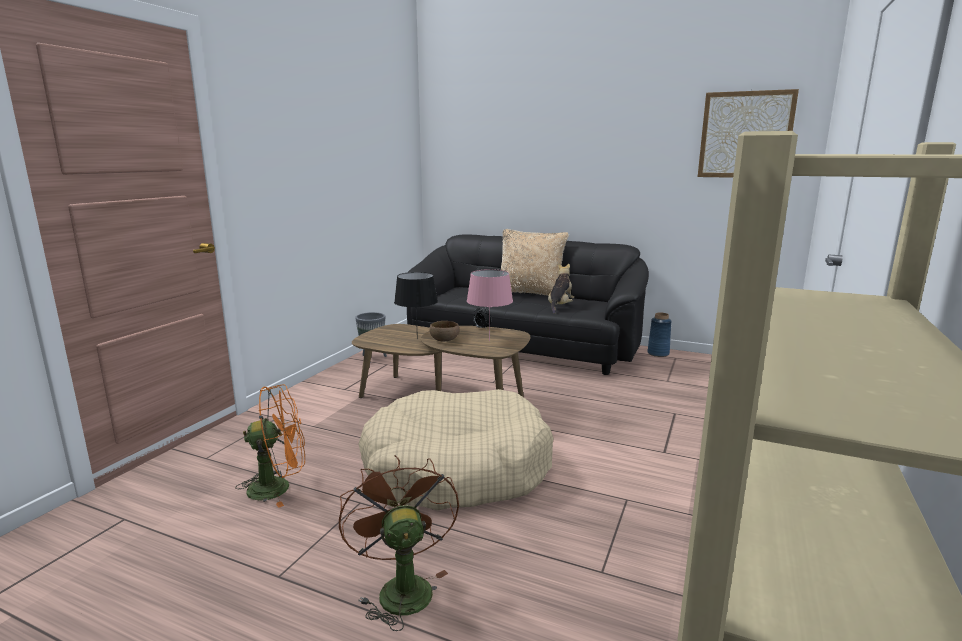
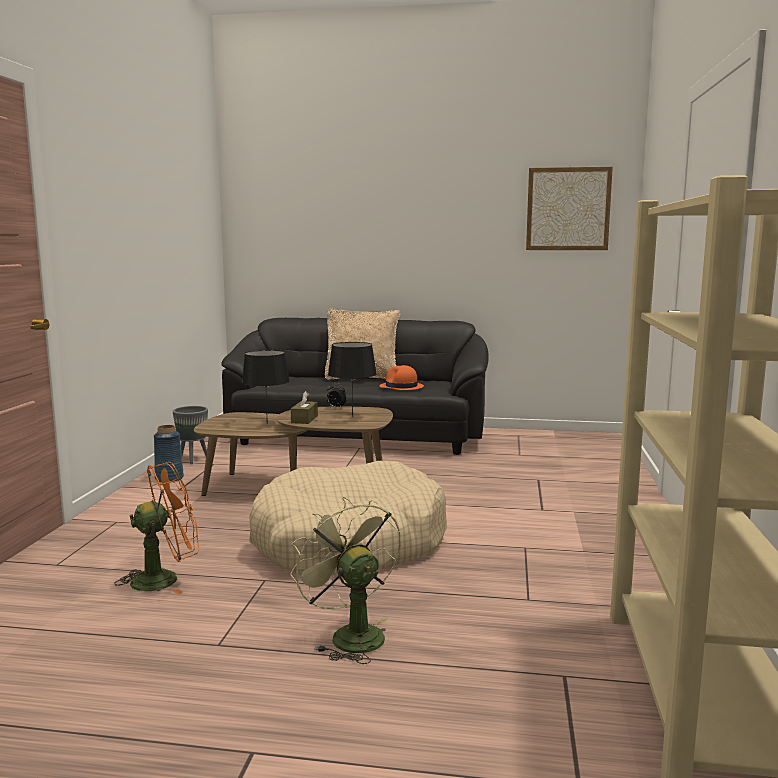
camera: 15 degrees left, 5 degrees down
brown fan [339,455,459,631] -> green fan [290,497,401,664]
brown bowl [430,321,459,341] -> brown tissue box [291,391,318,424]
pink table lamp [467,269,513,341] -> black table lamp [328,342,377,417]
plush toy [548,264,574,314] -> orange hat [379,365,424,390]
blue vase [647,313,672,357] -> blue vase moved to [154,425,184,482]

